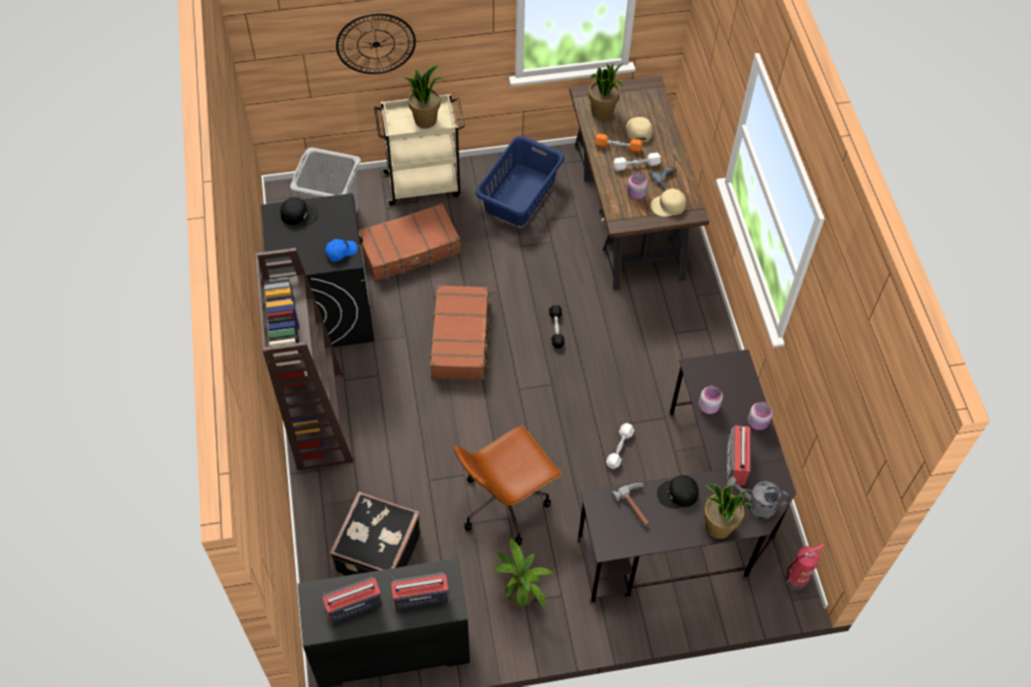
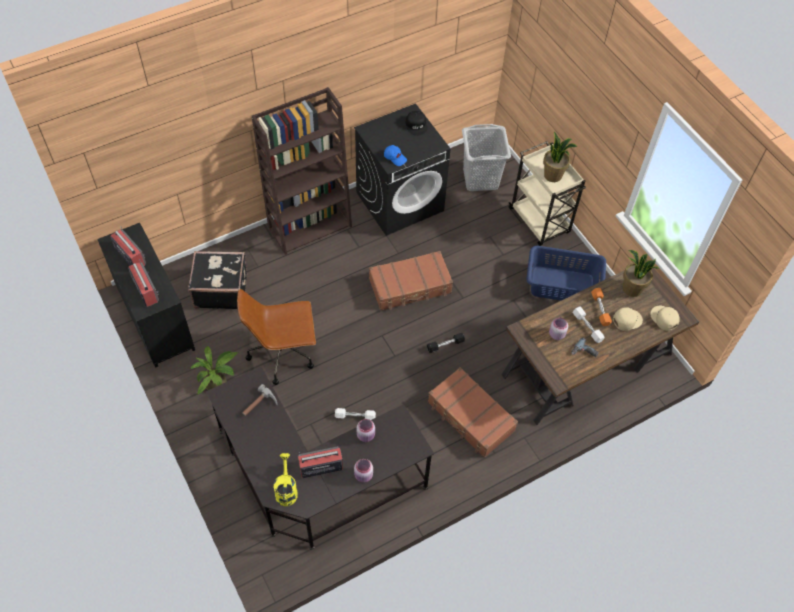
camera: 70 degrees right, 0 degrees up
wall clock [336,13,416,74] -> none
brown suitcase [359,203,461,281] -> brown suitcase moved to [428,367,518,458]
brown office chair [454,425,562,545] -> brown office chair turned 45 degrees counterclockwise [237,289,316,385]
beige cap [651,189,686,217] -> beige cap moved to [651,306,680,331]
black cap [657,475,699,509] -> none
potted plant [703,484,753,539] -> none
grey watering can [727,476,789,519] -> yellow watering can [274,453,298,506]
fire extinguisher [785,544,825,590] -> none

